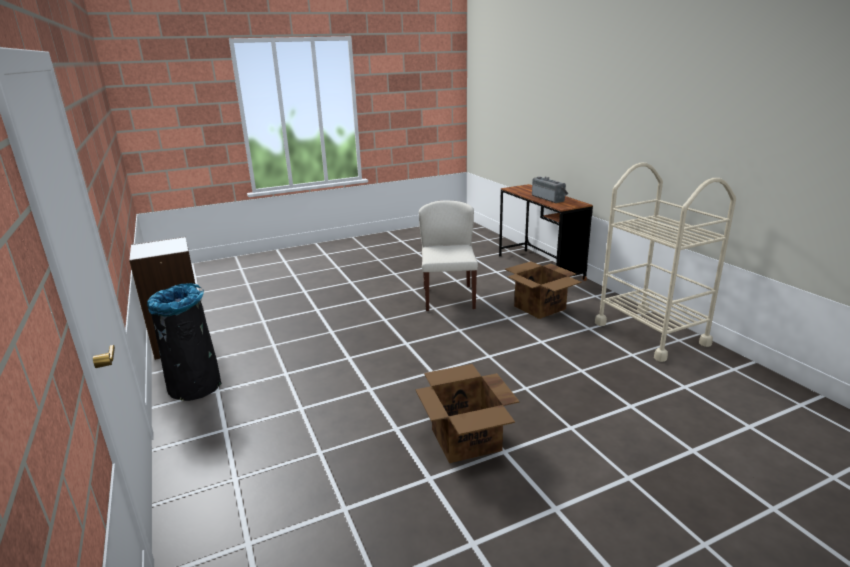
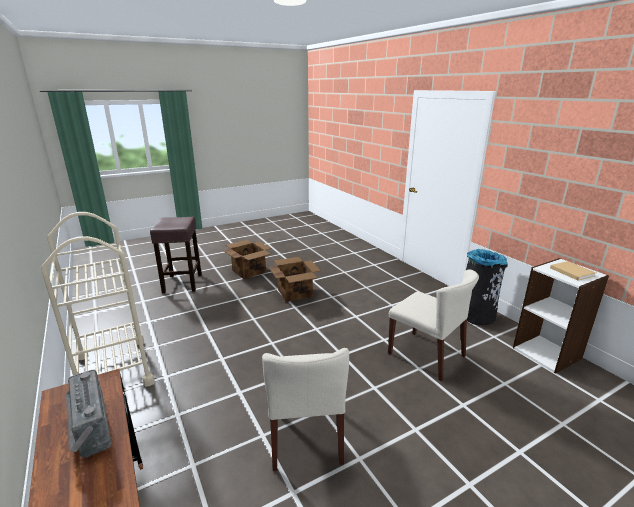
camera: 175 degrees right, 0 degrees up
cardboard box [505,261,582,319] -> cardboard box moved to [223,240,271,279]
none -> brown stool [150,217,202,293]
none -> beige chair [388,269,479,381]
none -> beige book [550,261,596,281]

